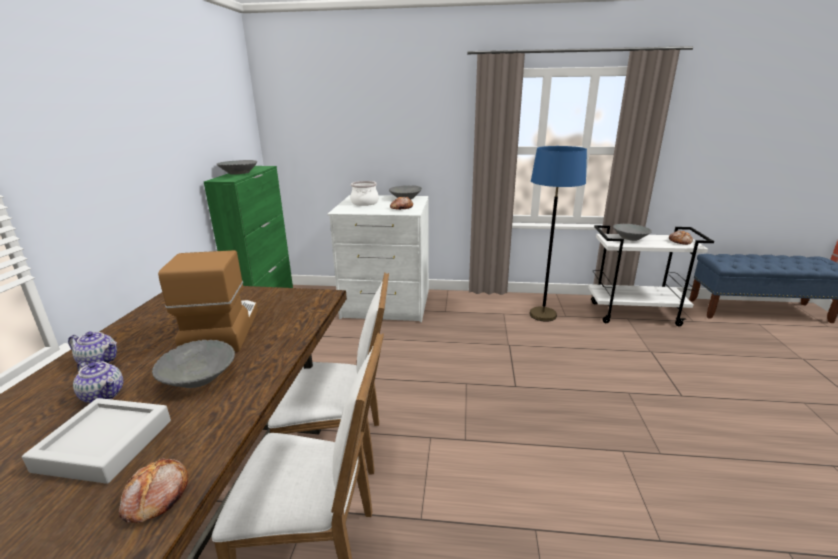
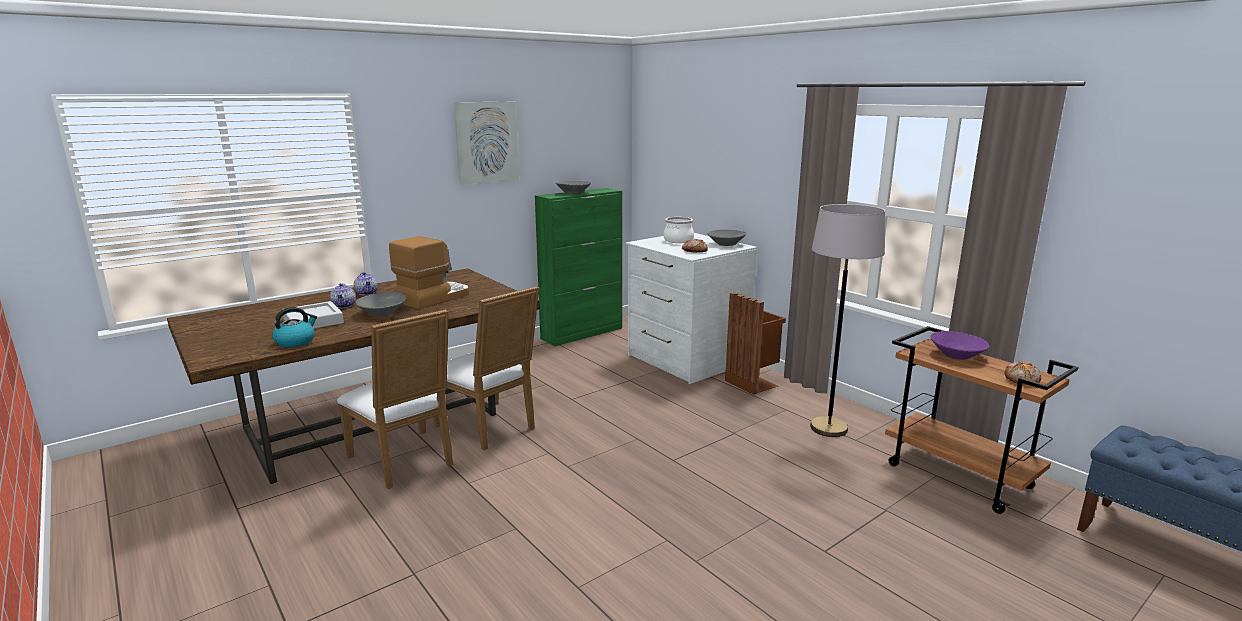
camera: 45 degrees right, 5 degrees down
bread [119,458,188,524] -> kettle [272,307,317,348]
blue floor lamp [529,146,587,322] -> grey floor lamp [810,204,885,437]
white cart [588,225,714,326] -> brown cart [885,326,1079,514]
grey bowl [613,224,652,241] -> purple bowl [931,331,990,360]
none -> picture [454,102,519,184]
none -> brown trash can [725,292,786,395]

